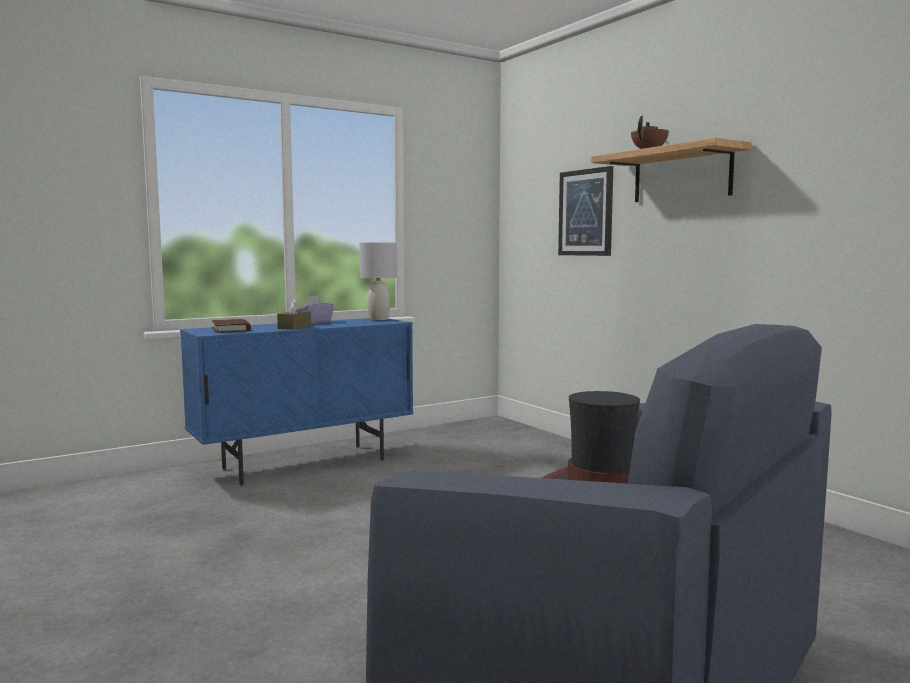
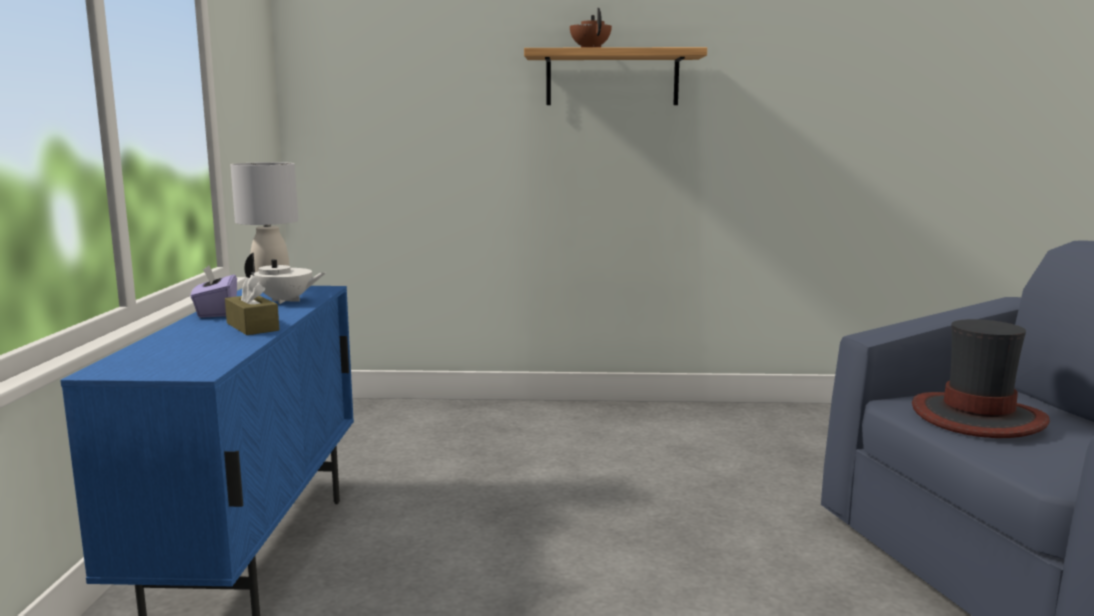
camera: 55 degrees left, 5 degrees up
brown book [212,319,251,333] -> none
picture [558,166,613,256] -> none
none -> white teapot [245,252,326,304]

